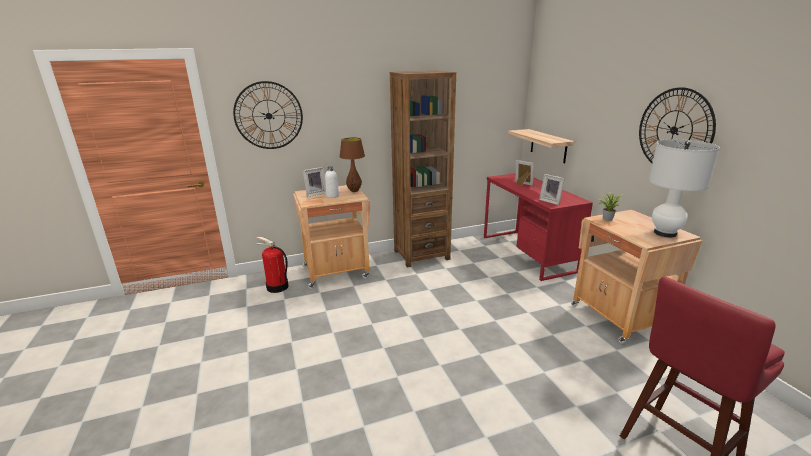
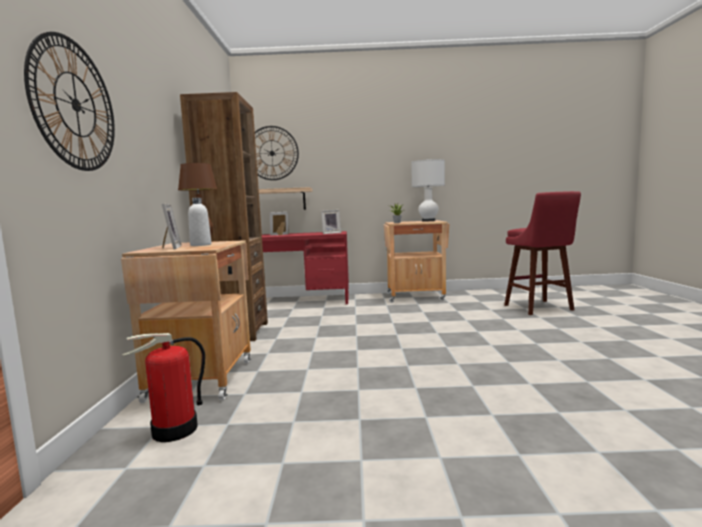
camera: 70 degrees left, 15 degrees down
wall clock [639,87,716,163] -> wall clock moved to [255,126,299,180]

